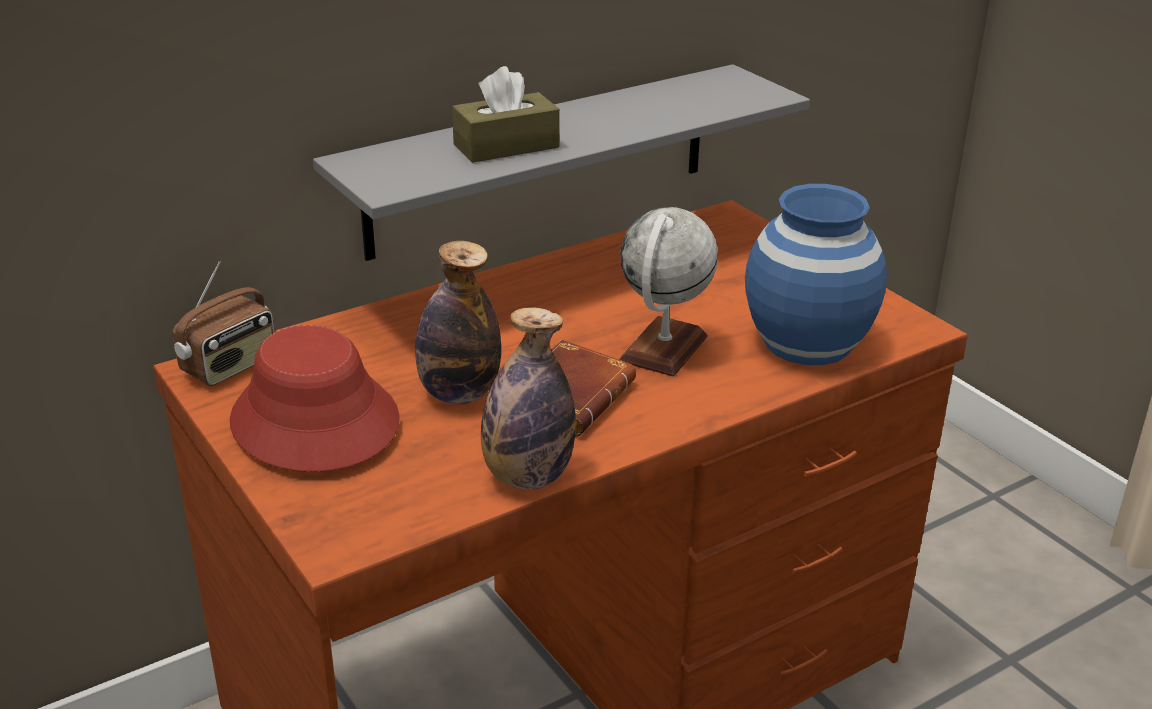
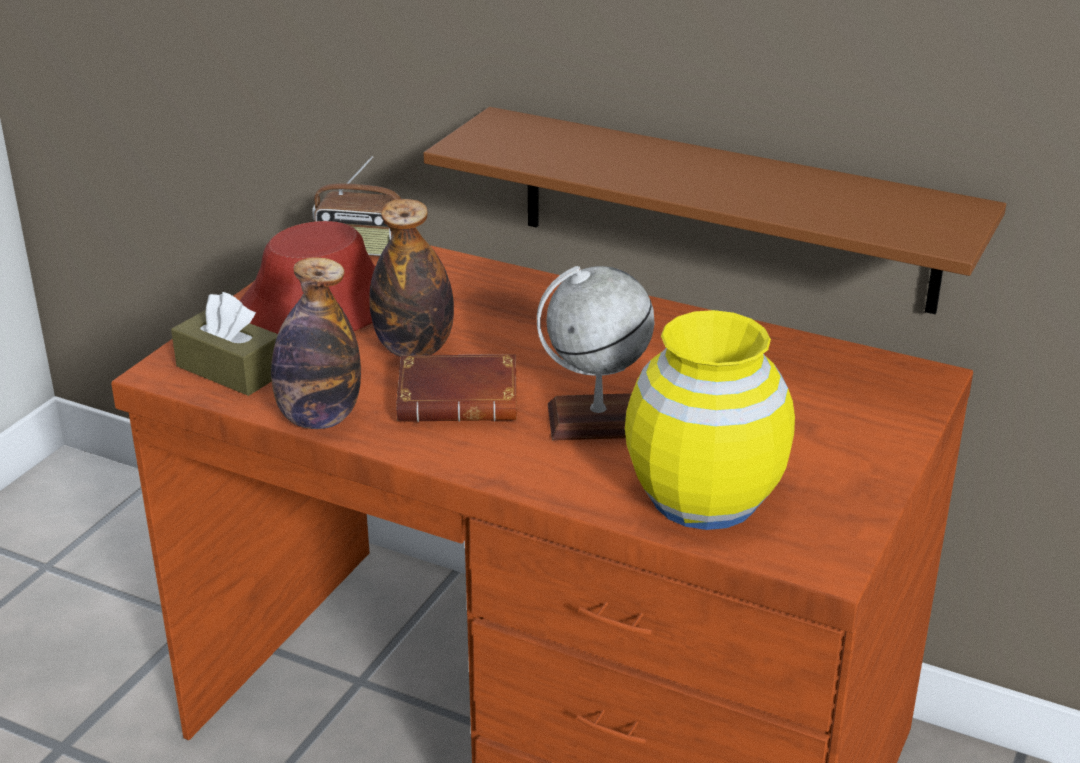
camera: 60 degrees right, 0 degrees up
grey shelf [313,64,810,261] -> brown shelf [423,107,1006,314]
brown tissue box [452,66,560,163] -> brown tissue box moved to [171,292,278,396]
blue vase [745,184,887,365] -> yellow vase [625,310,795,530]

